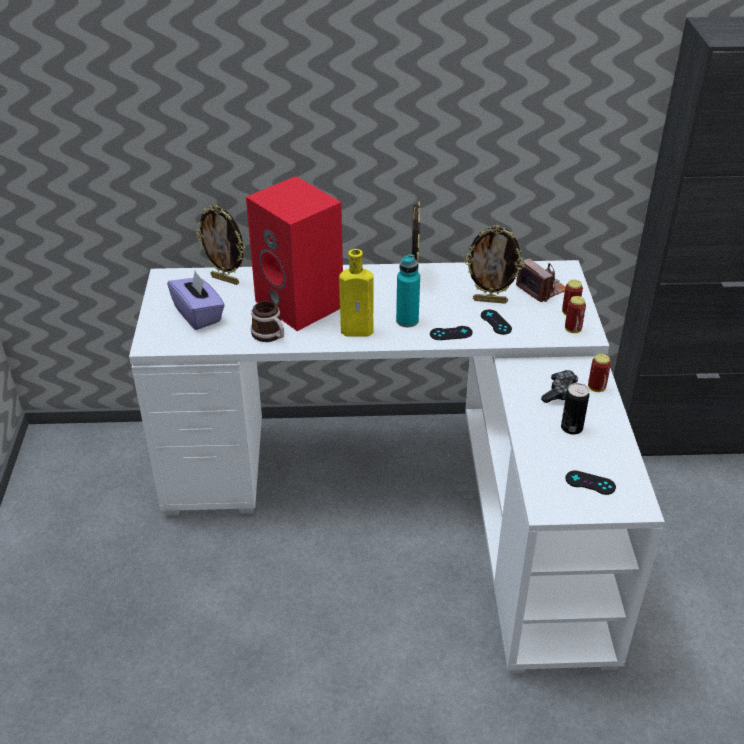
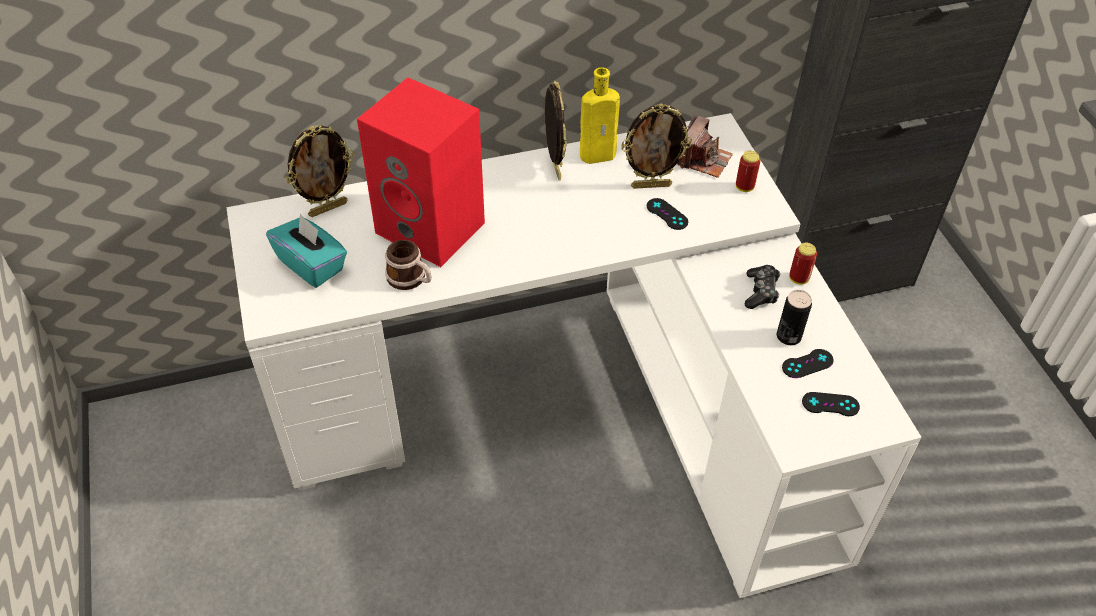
camera: 15 degrees left, 10 degrees up
purple tissue box [167,271,225,330] -> turquoise tissue box [266,214,347,288]
picture frame [195,205,245,285] -> picture frame turned 45 degrees counterclockwise [286,125,354,217]
yellow bottle [339,249,374,337] -> yellow bottle moved to [580,67,620,164]
turquoise bottle [396,254,420,327] -> none
black game controller [430,326,473,340] -> black game controller moved to [782,349,834,378]
camera [516,258,565,302] -> camera turned 75 degrees clockwise [677,115,733,178]
can [565,296,586,333] -> none

